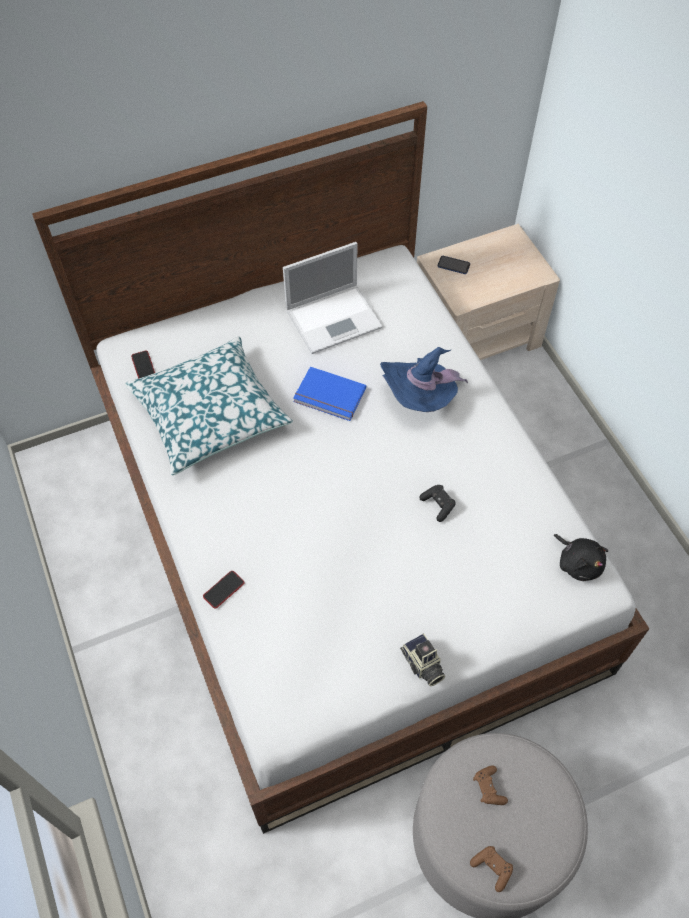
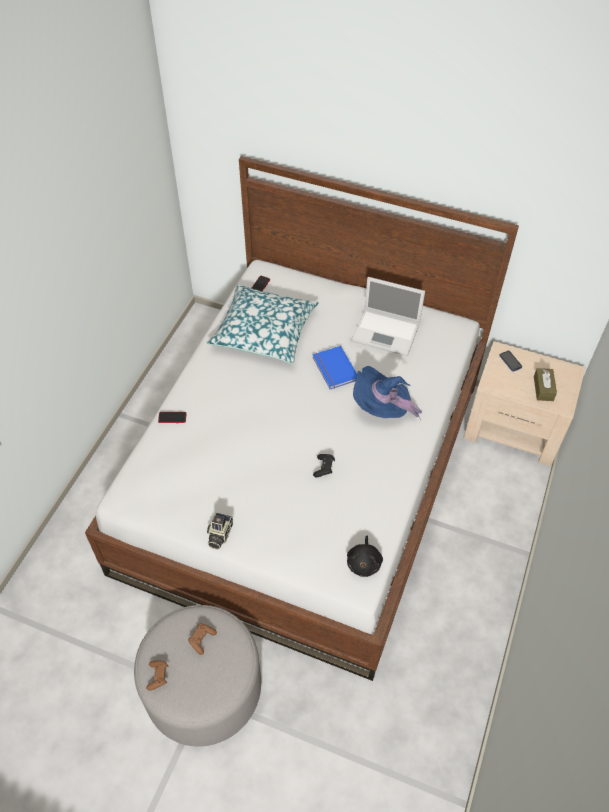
camera: 45 degrees right, 5 degrees down
none -> brown tissue box [534,368,557,401]

